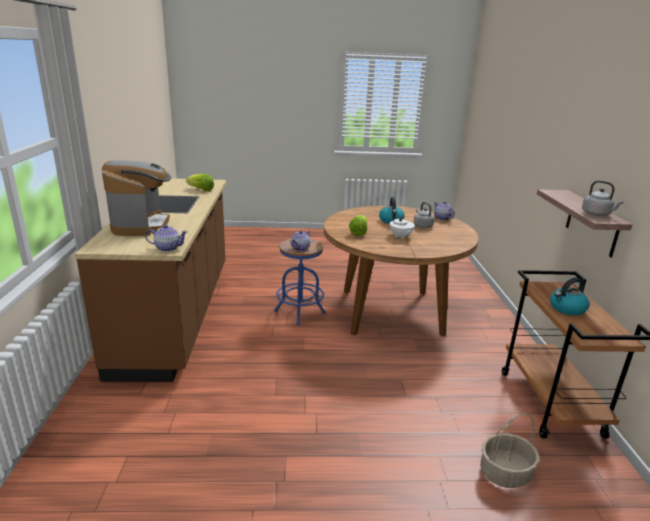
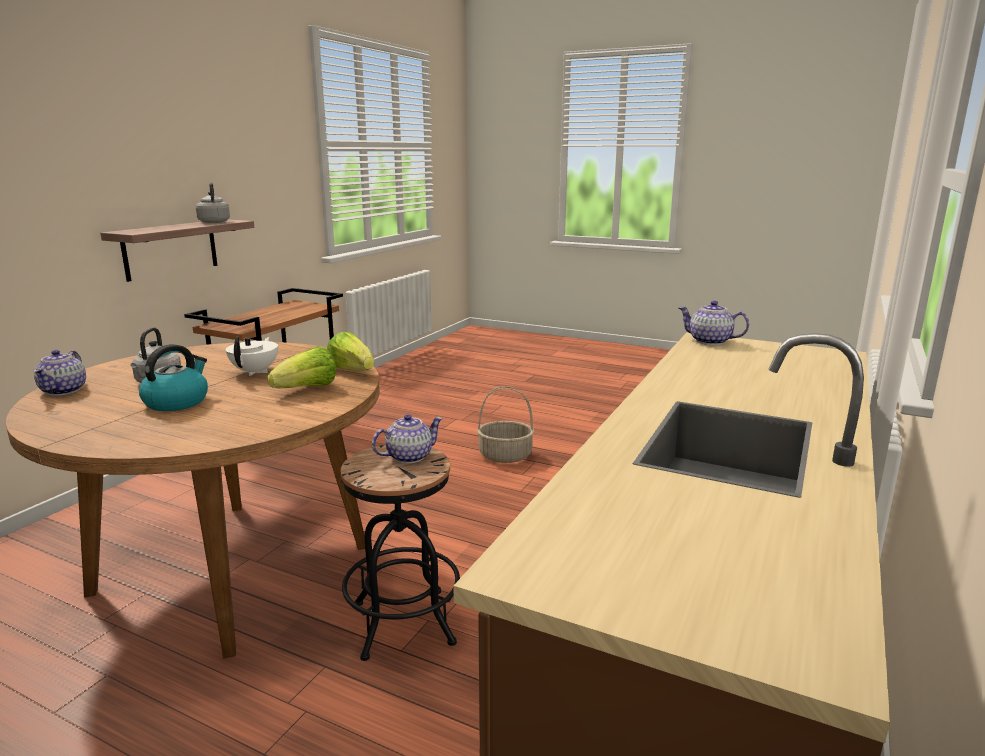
camera: 150 degrees left, 5 degrees down
coffee machine [102,160,171,236] -> none
lettuce [186,174,214,191] -> lettuce moved to [327,332,374,371]
blue stool [274,239,326,325] -> black stool [341,445,460,661]
basket [480,413,539,488] -> basket moved to [477,386,534,463]
kettle [550,277,589,315] -> none

